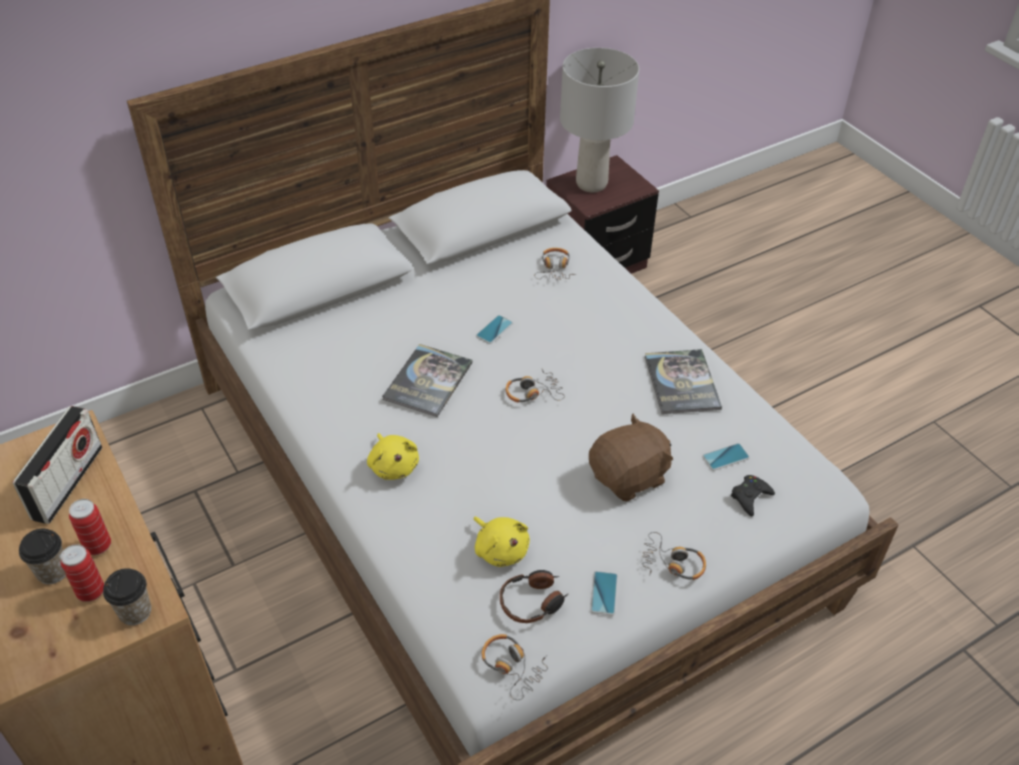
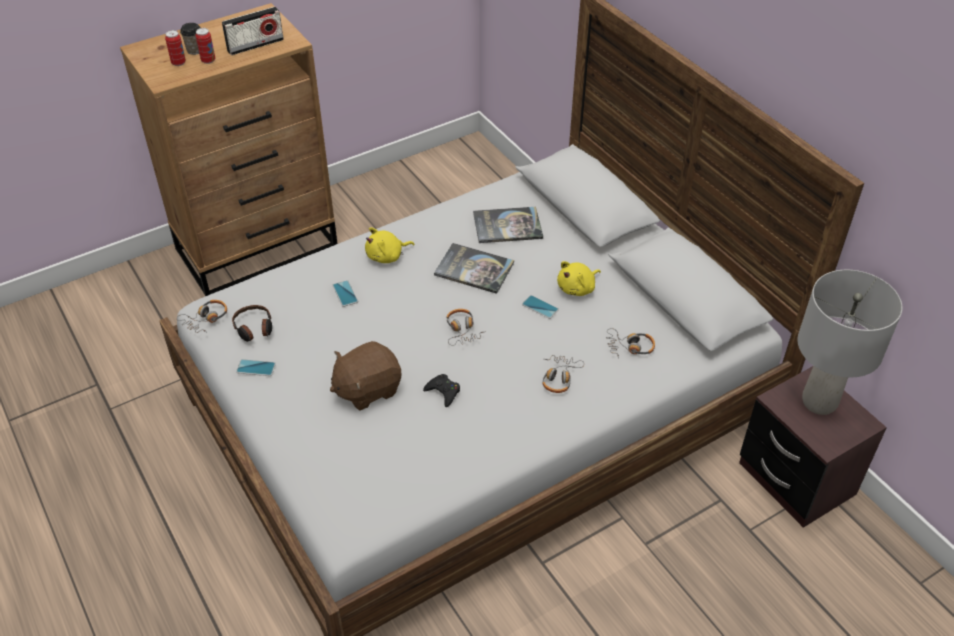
camera: 90 degrees right, 0 degrees up
radio [12,406,102,524] -> radio turned 45 degrees counterclockwise [222,7,284,55]
cup [103,568,151,625] -> none
yellow plush toy [474,516,530,567] -> yellow plush toy moved to [557,261,601,296]
brown plush toy [589,414,673,502] -> brown plush toy turned 90 degrees clockwise [330,341,401,410]
headphones [642,532,706,580] -> headphones moved to [542,355,584,393]
book [645,349,722,414] -> book moved to [473,207,543,243]
phone [702,443,750,471] -> phone moved to [332,280,358,307]
black game controller [731,475,775,516] -> black game controller moved to [423,374,460,407]

